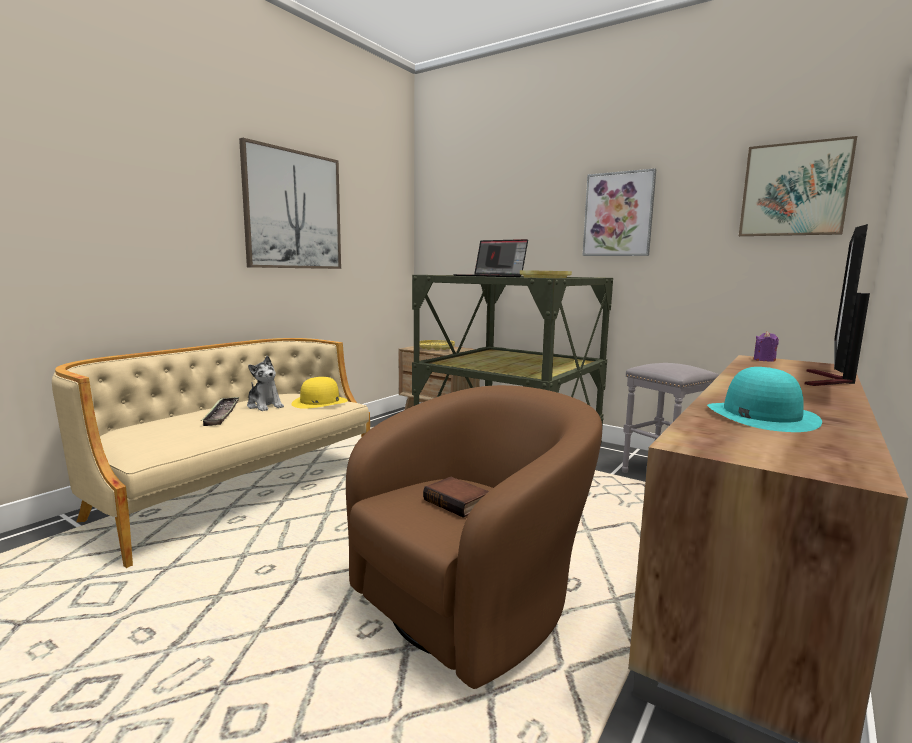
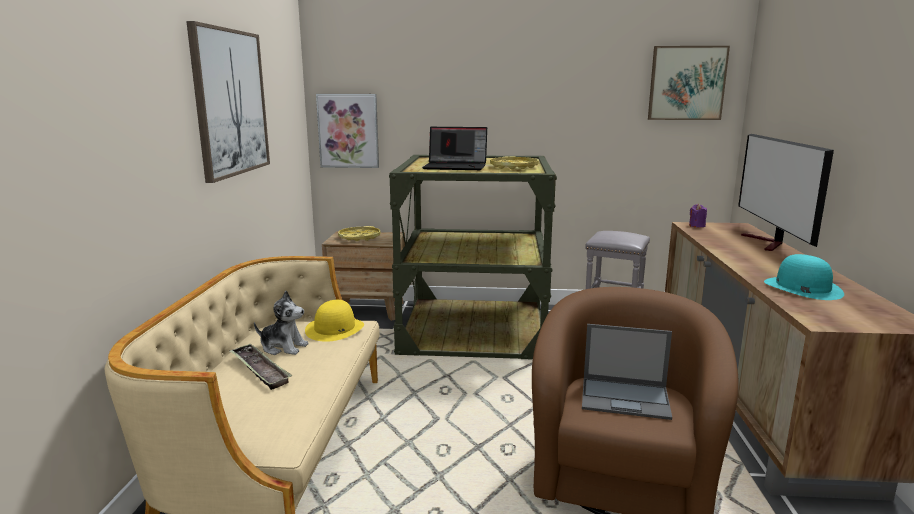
camera: 30 degrees left, 5 degrees up
book [423,477,489,518] -> laptop [582,324,672,420]
picture [582,169,656,256] -> picture moved to [316,94,379,168]

